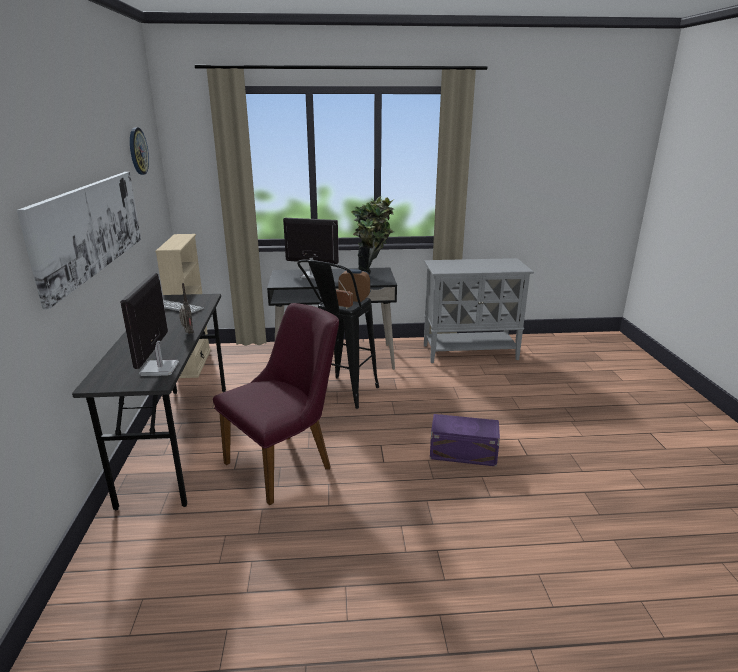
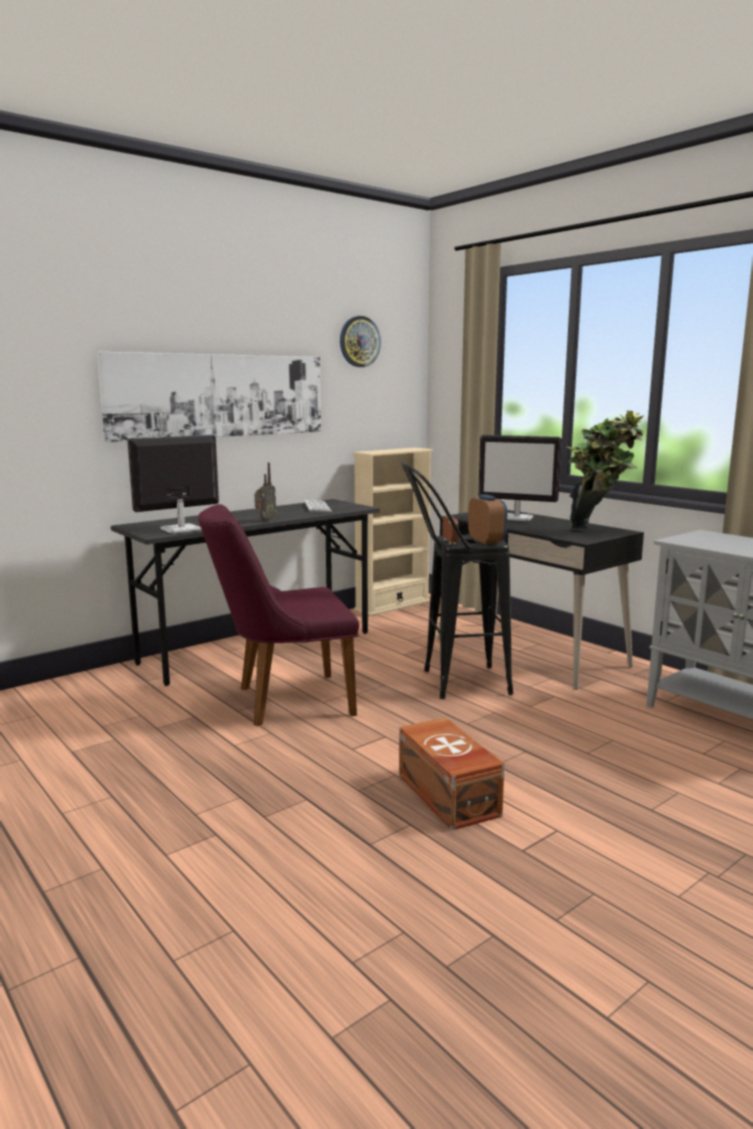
camera: 55 degrees right, 10 degrees down
purple chair [213,303,339,506] -> purple chair turned 150 degrees clockwise [198,504,359,726]
monitor [283,218,339,279] -> monitor turned 135 degrees clockwise [478,435,562,522]
purple storage box [430,414,500,467] -> brown storage box [399,718,505,830]

